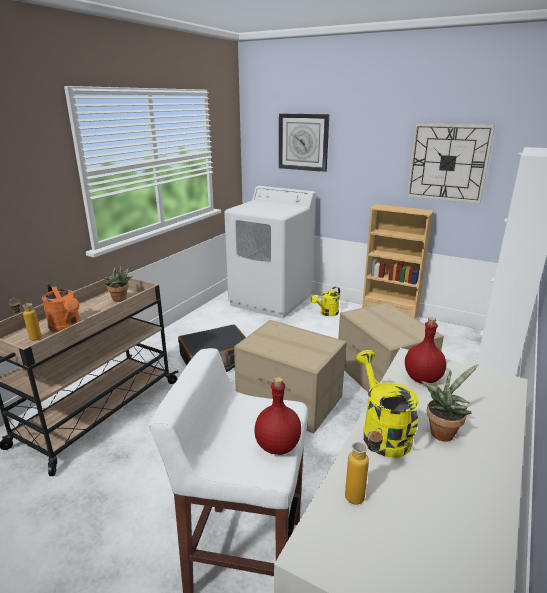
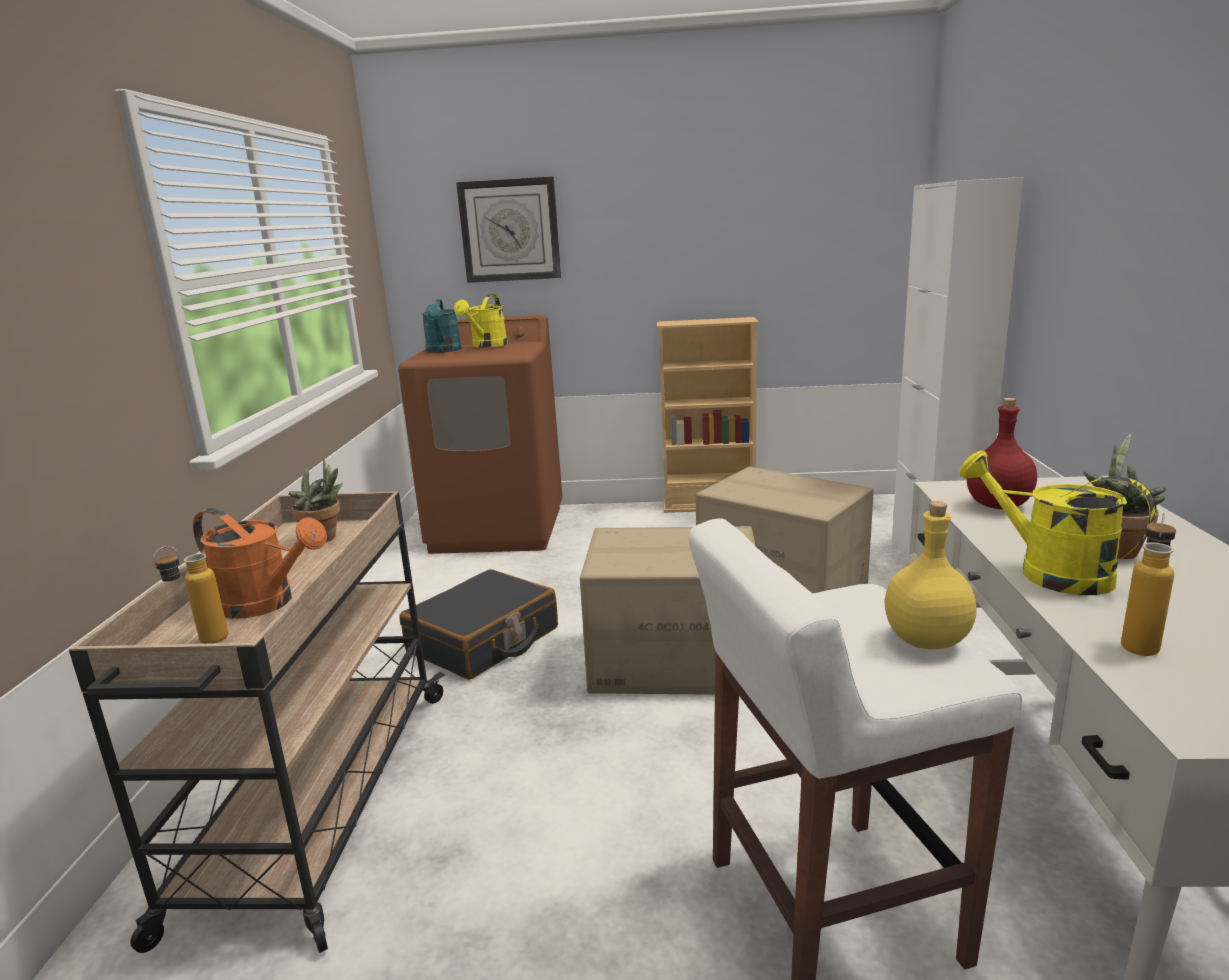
camera: 25 degrees left, 5 degrees down
white washing machine [224,186,316,318] -> brown washing machine [398,315,562,554]
red bottle [254,377,301,455] -> yellow bottle [884,501,976,649]
yellow watering can [311,286,340,316] -> yellow watering can moved to [454,294,508,348]
wall clock [406,123,495,204] -> none
none -> turquoise watering can [422,299,462,353]

